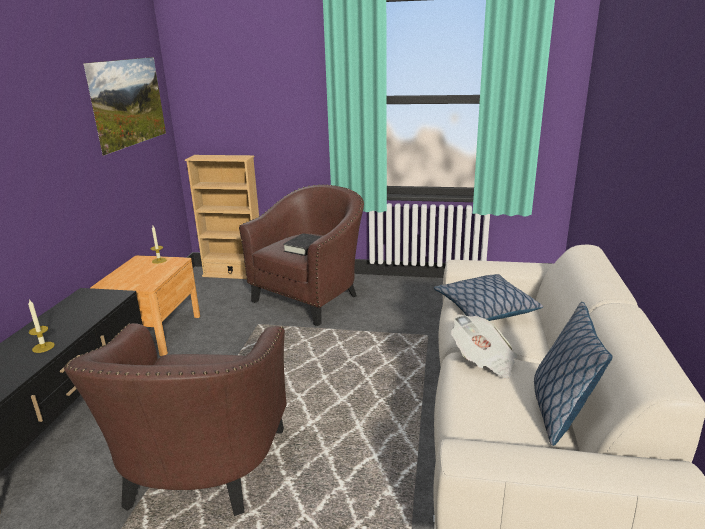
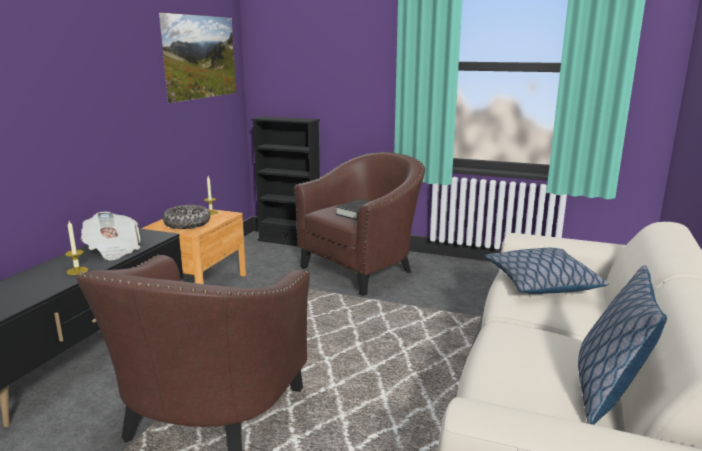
camera: 10 degrees right, 5 degrees down
beige bookcase [185,155,259,279] -> black bookcase [251,116,320,246]
newspaper [451,314,517,379] -> newspaper moved to [81,211,141,261]
none -> bowl [163,205,210,229]

